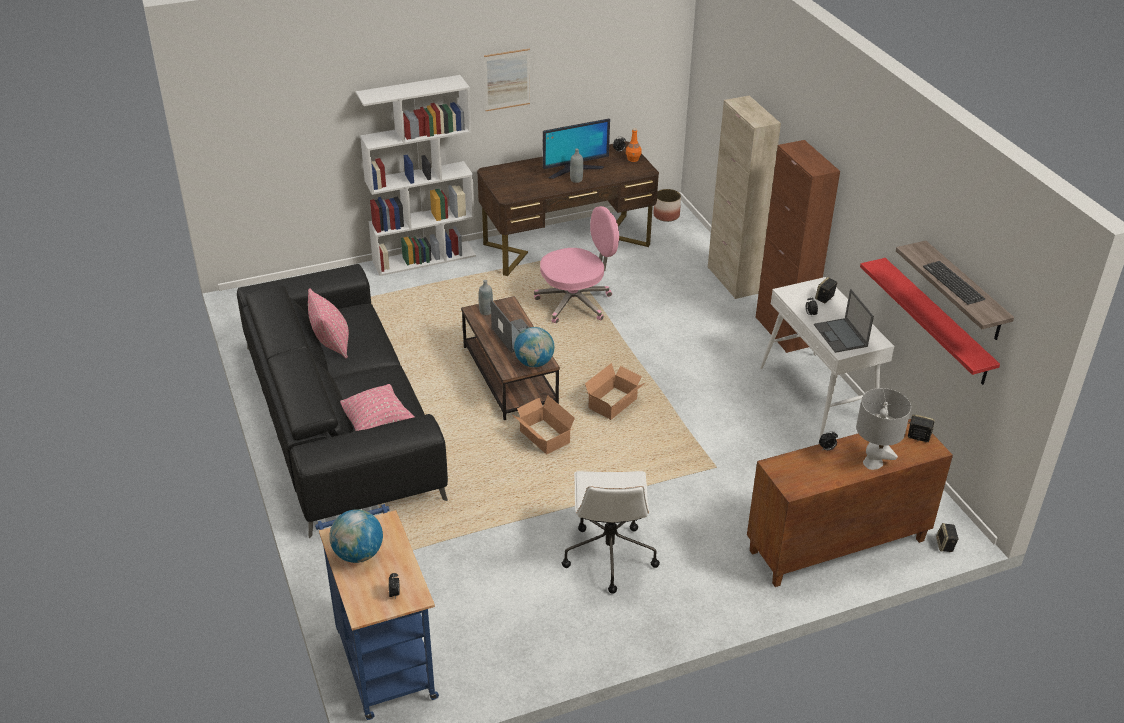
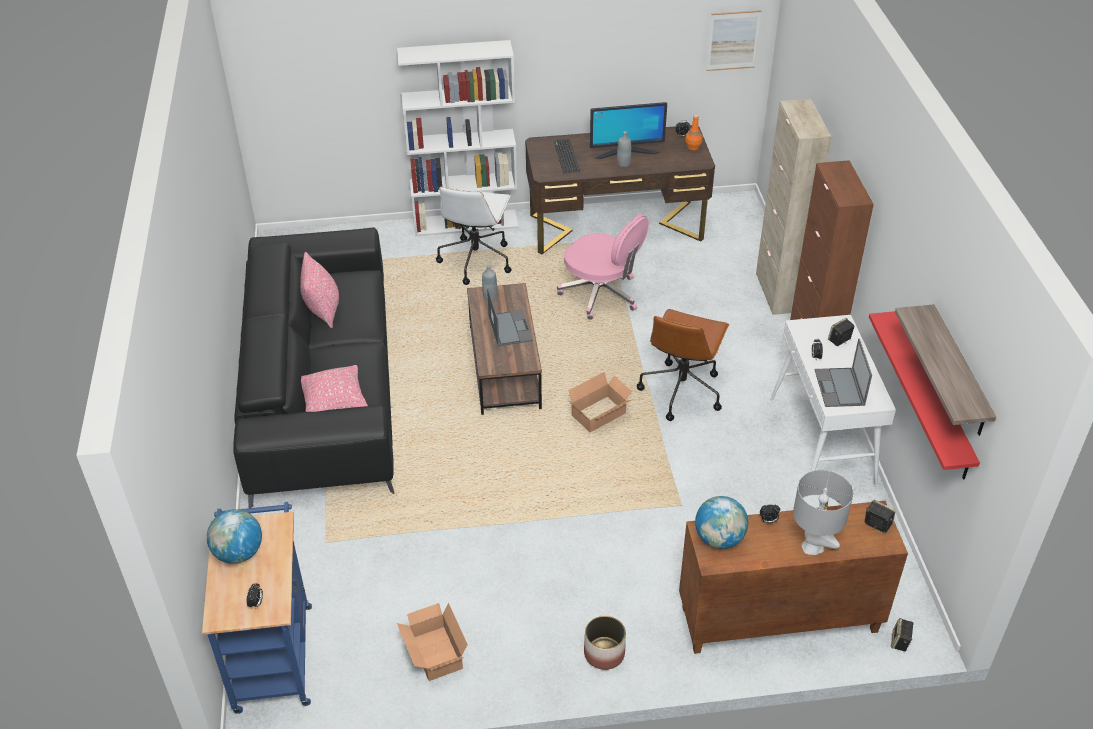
camera: 15 degrees right, 5 degrees up
picture [484,49,530,111] -> picture moved to [706,10,761,71]
cardboard box [513,396,575,455] -> cardboard box moved to [397,603,468,681]
globe [514,327,554,367] -> globe moved to [695,496,748,549]
pink office chair [534,206,619,324] -> pink office chair turned 45 degrees clockwise [557,214,649,320]
white office chair [562,471,660,594] -> white office chair moved to [436,186,511,285]
planter [653,189,681,222] -> planter moved to [584,615,626,670]
keyboard [923,261,985,305] -> keyboard moved to [554,139,580,173]
none -> brown office chair [637,309,729,421]

